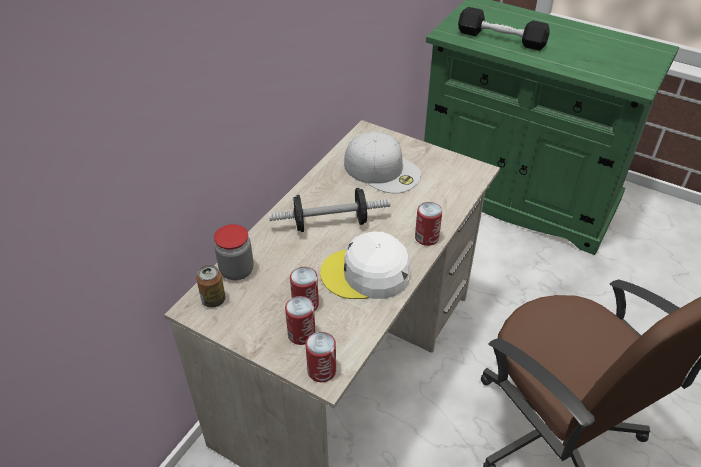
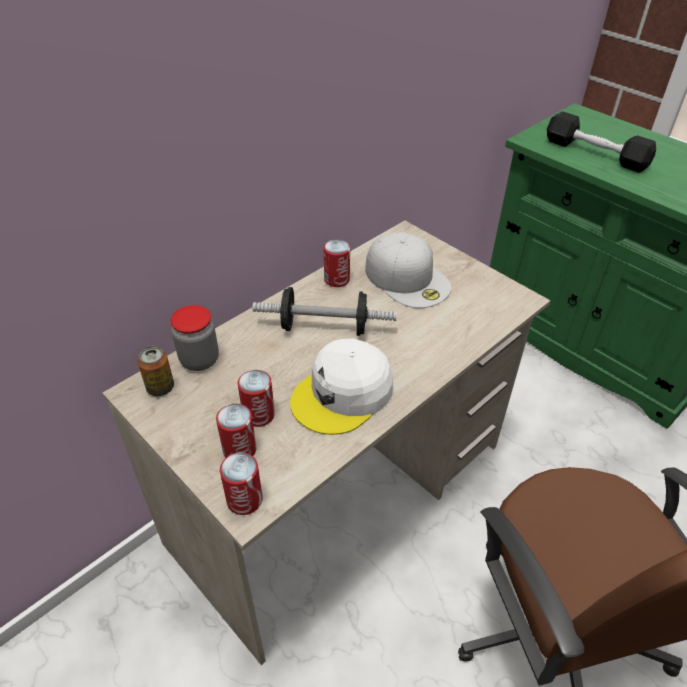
camera: 15 degrees right, 0 degrees up
white cap [320,232,410,299] -> white cap turned 60 degrees counterclockwise [290,339,393,435]
can [415,202,443,246] -> can moved to [324,239,350,287]

